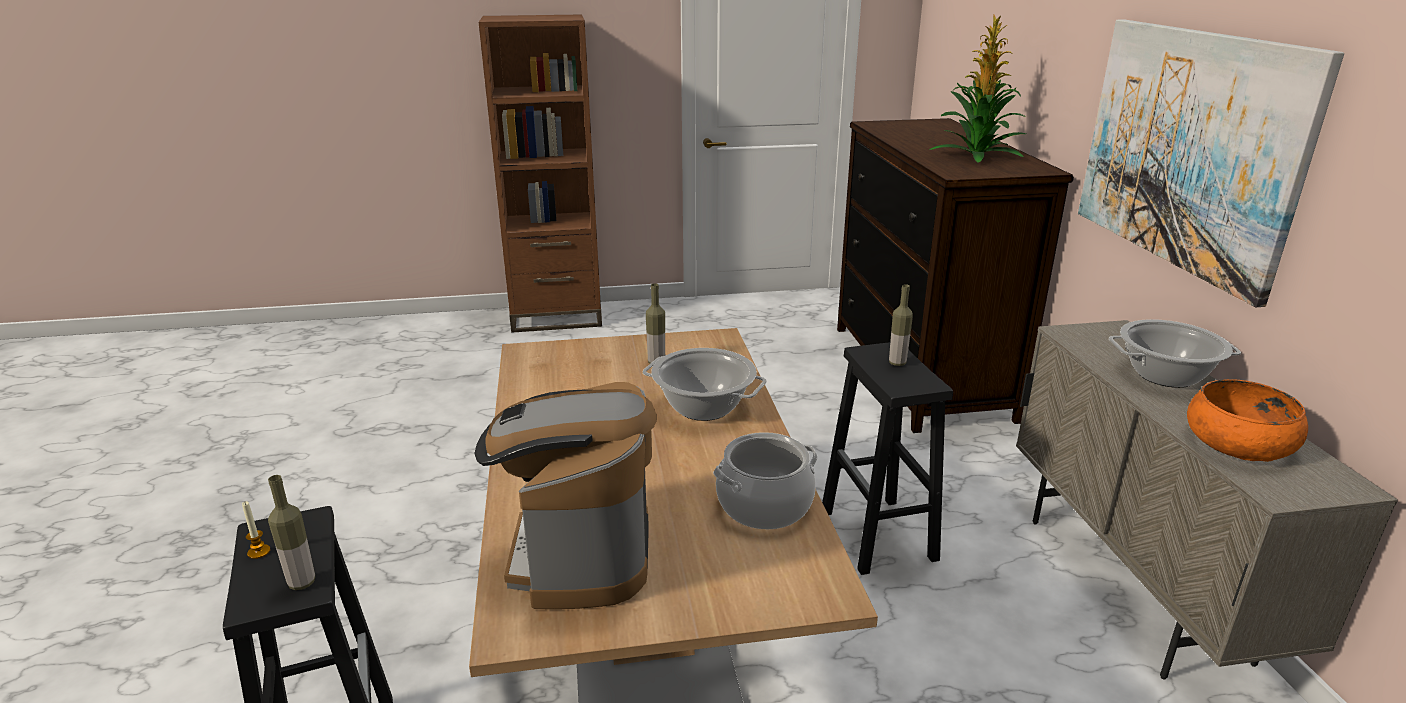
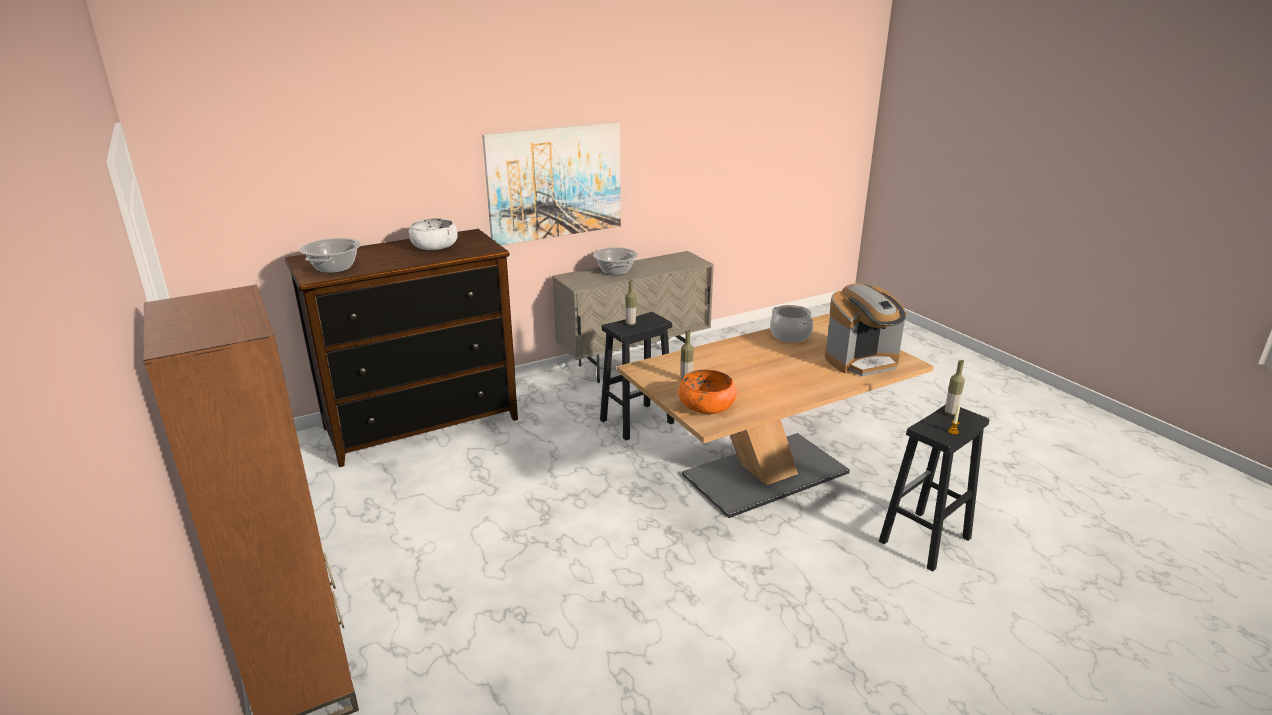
camera: 110 degrees left, 0 degrees up
cooking pot [643,348,767,421] -> cooking pot moved to [300,238,361,273]
potted plant [930,15,1026,163] -> white bowl [409,218,458,250]
orange bowl [1187,379,1308,462] -> orange bowl moved to [678,369,737,414]

